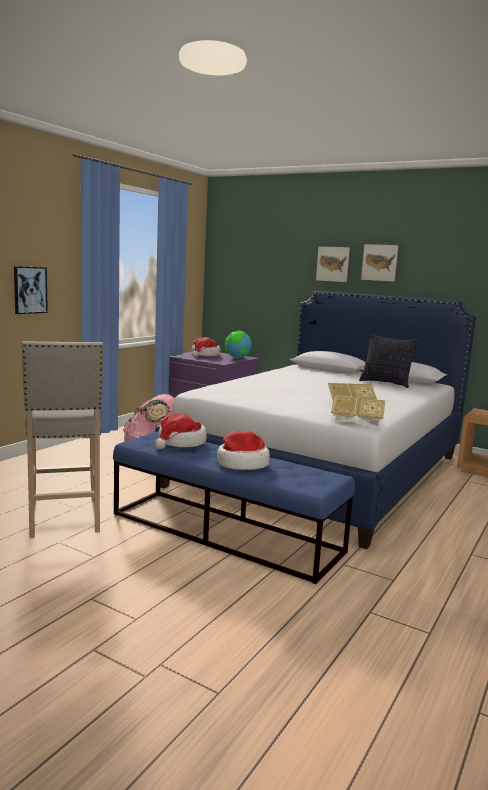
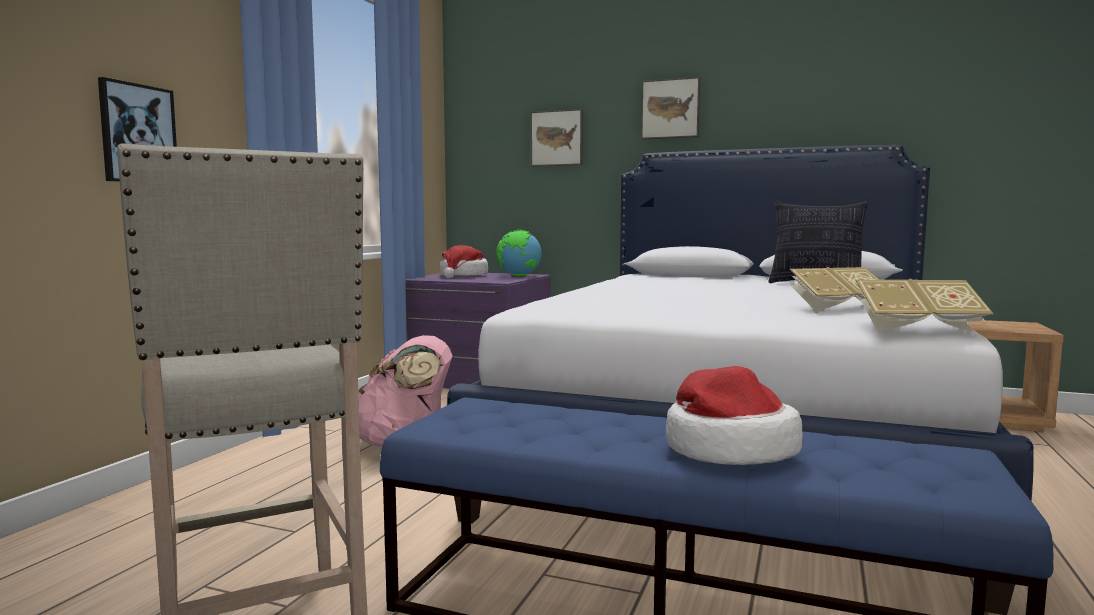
camera: 10 degrees left, 5 degrees down
hat [154,413,207,449] -> none
picture [360,243,401,282] -> picture moved to [531,109,583,166]

